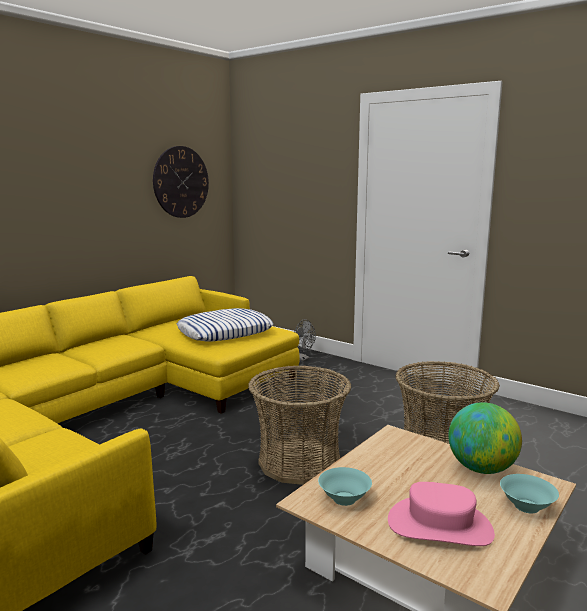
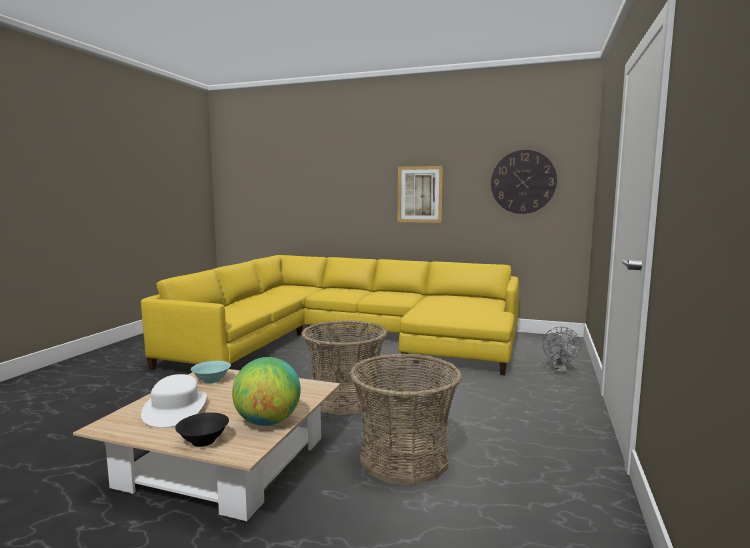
camera: 70 degrees right, 5 degrees down
pillow [177,308,273,342] -> none
pink hat [388,482,495,546] -> white hat [141,374,207,428]
turquoise bowl [500,474,559,513] -> black bowl [175,412,229,447]
none -> picture [398,166,443,223]

